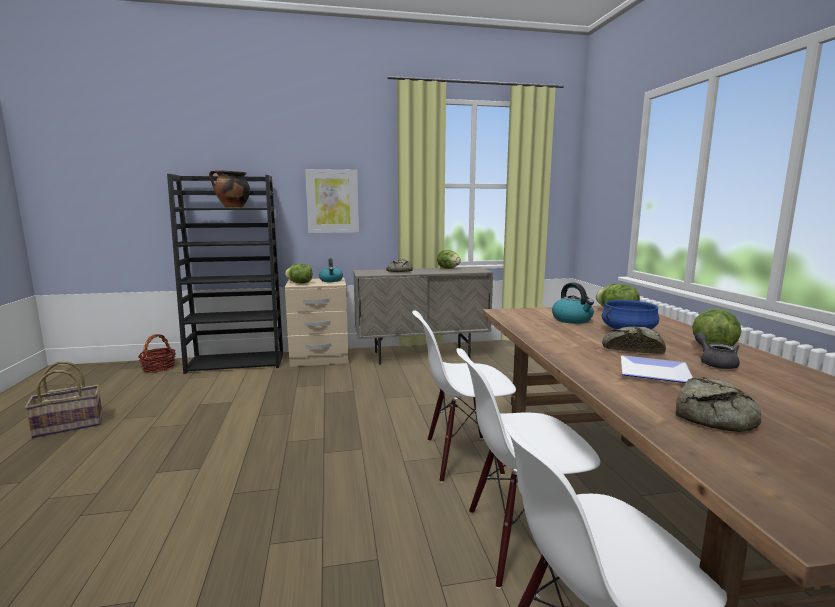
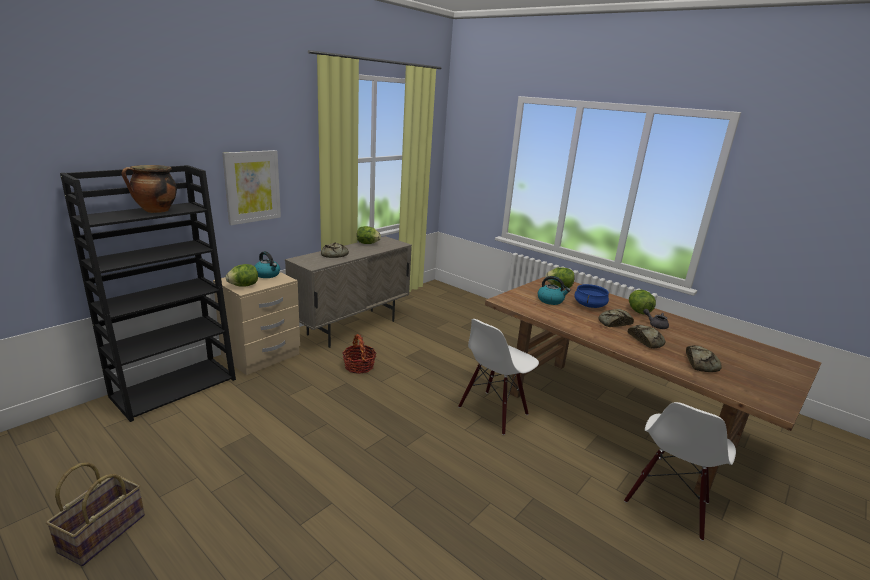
camera: 40 degrees left, 10 degrees up
basket [138,334,176,372] -> basket moved to [342,334,377,374]
white chair [456,348,600,589] -> none
plate [621,355,693,383] -> bread [628,325,665,348]

